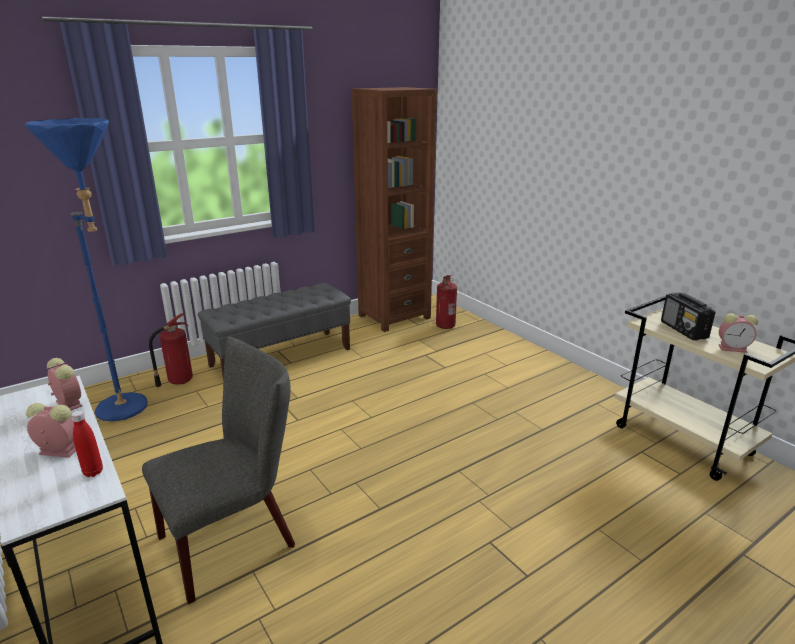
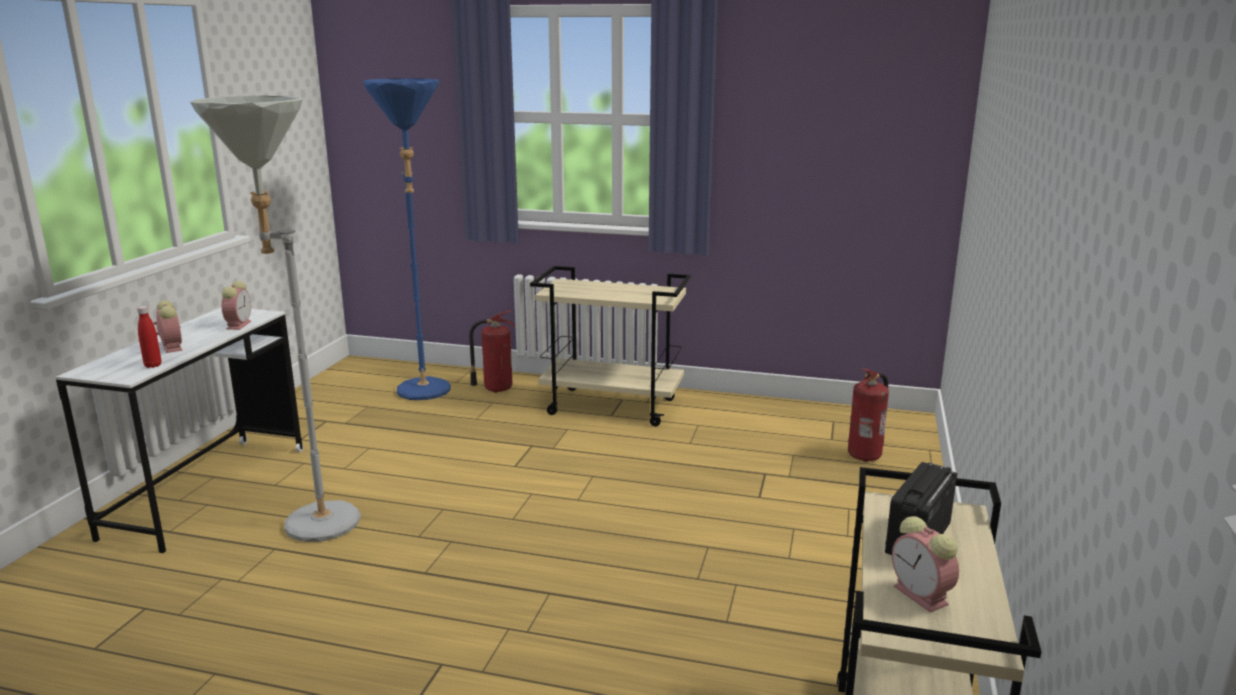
camera: 50 degrees right, 5 degrees down
grey chair [142,337,295,604] -> grey floor lamp [190,96,361,542]
grey bench [198,283,351,380] -> beige cart [530,266,691,426]
brown bookcase [352,87,437,332] -> none

